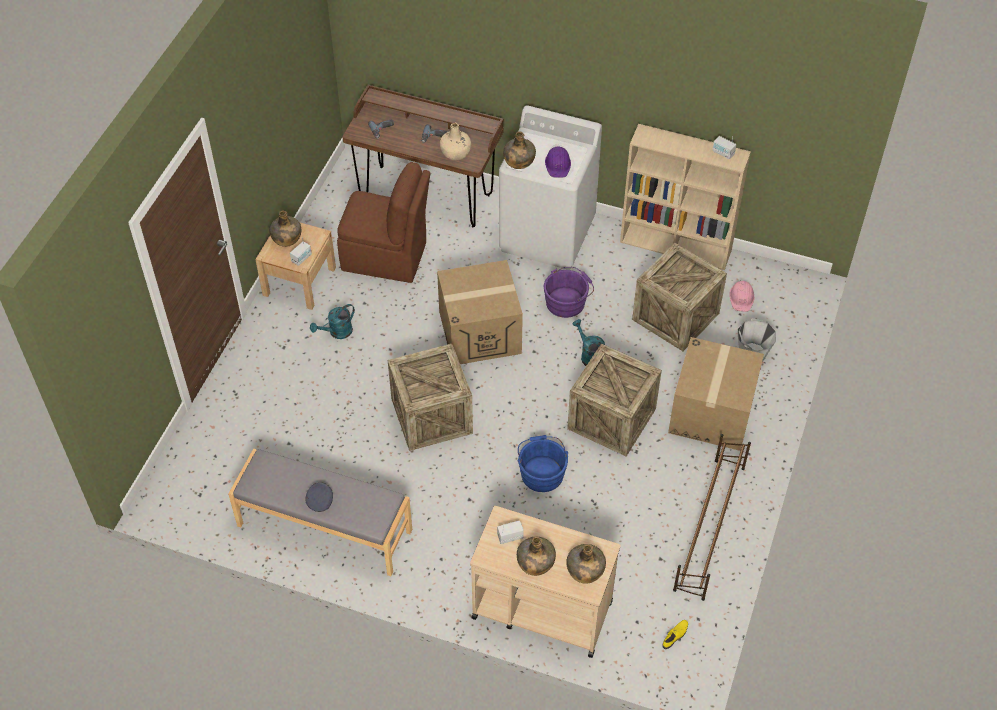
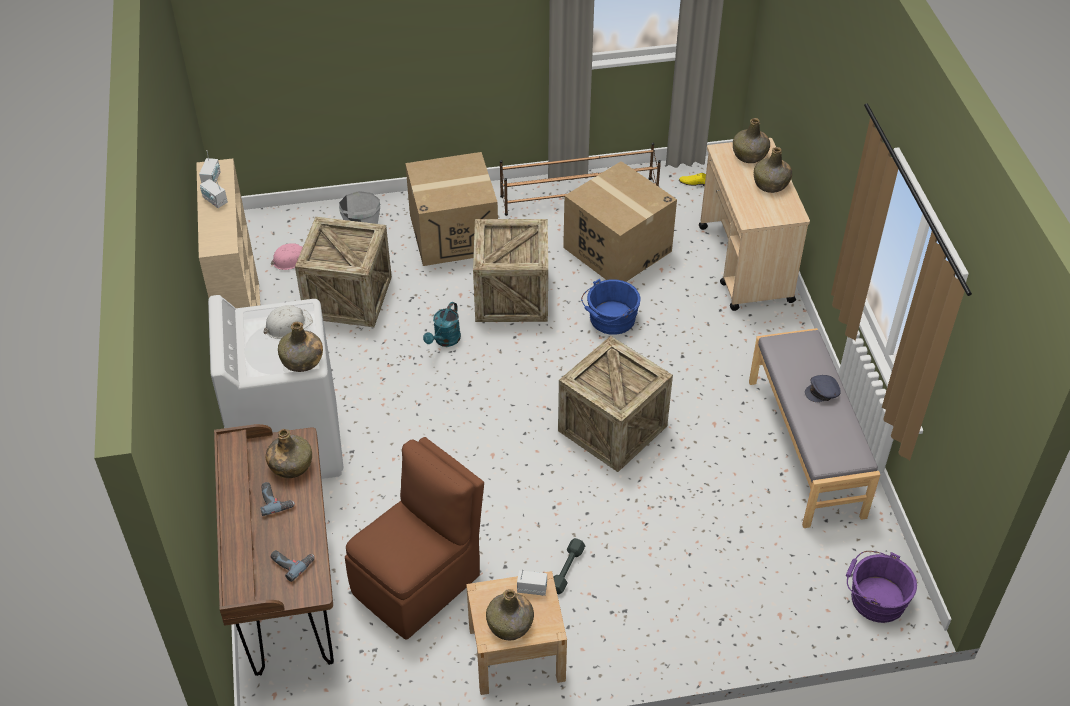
camera: 120 degrees left, 5 degrees down
turquoise watering can [310,304,355,339] -> grey dumbbell [553,538,586,594]
brown chair [337,162,431,283] -> brown chair turned 60 degrees clockwise [345,437,484,640]
cardboard box [437,260,523,364] -> cardboard box moved to [563,161,677,282]
beige bottle [440,123,471,160] -> green bottle [266,429,312,478]
radio [497,521,524,544] -> radio moved to [200,179,228,208]
purple bucket [544,267,594,318] -> purple bucket moved to [846,551,917,623]
purple hard hat [545,146,571,178] -> white hard hat [264,305,313,339]

